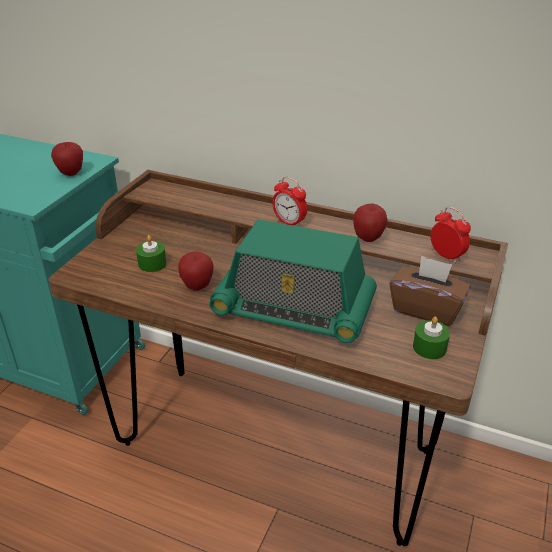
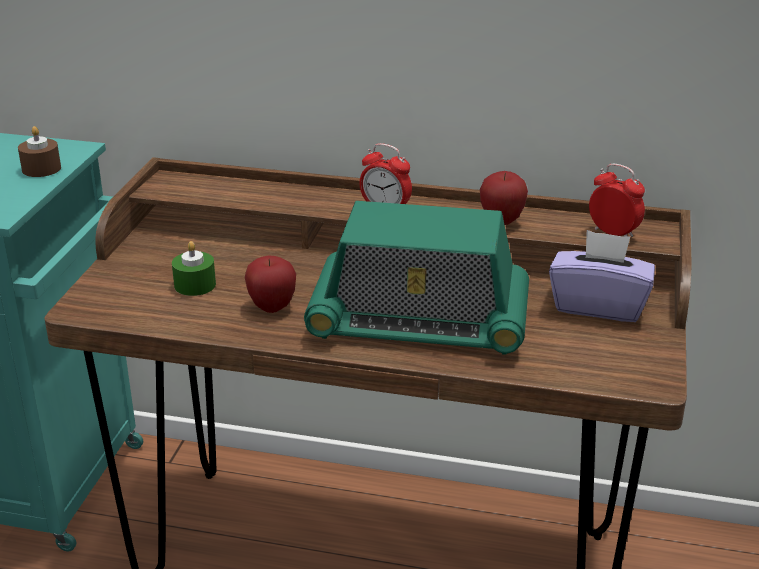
camera: 10 degrees left, 5 degrees down
apple [51,142,83,176] -> brown candle [18,126,61,177]
brown tissue box [389,256,471,326] -> purple tissue box [549,230,655,322]
green candle [413,317,450,359] -> none

